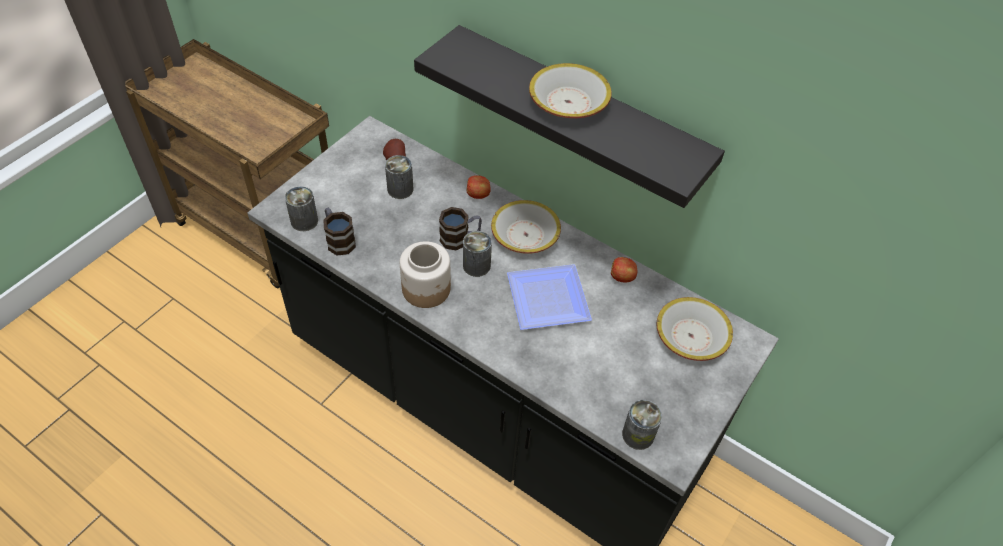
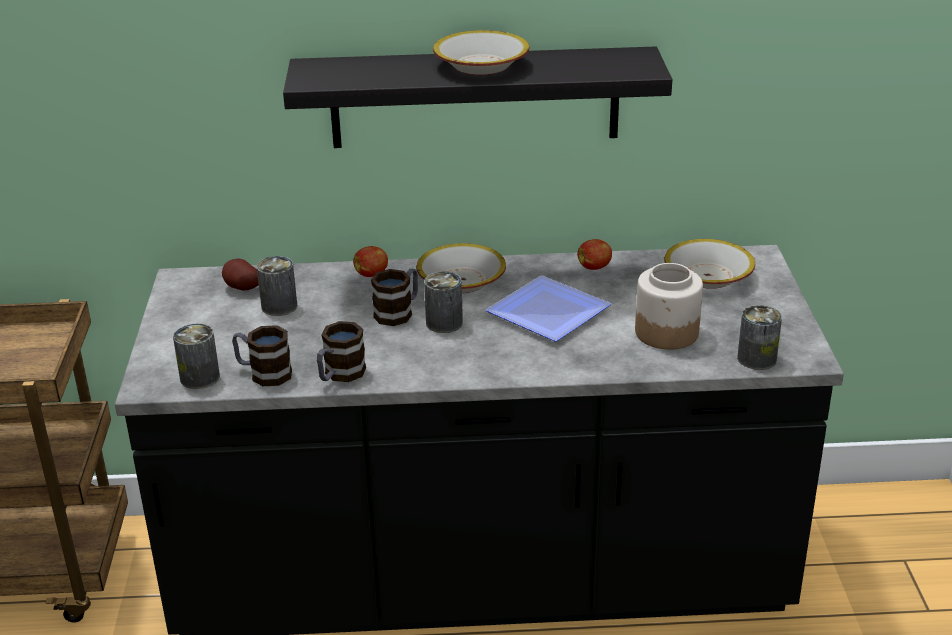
camera: 35 degrees left, 20 degrees down
jar [400,241,451,308] -> jar moved to [635,263,703,350]
none -> mug [317,321,366,382]

